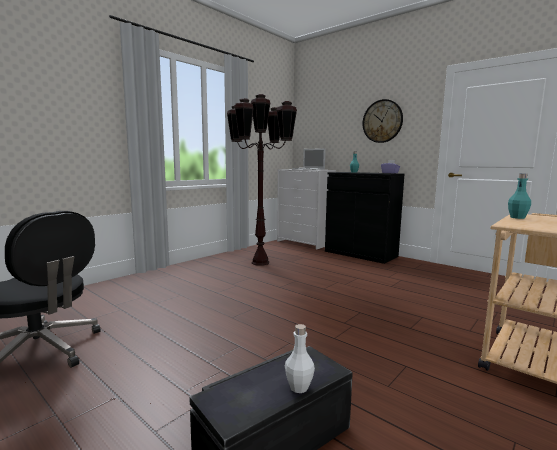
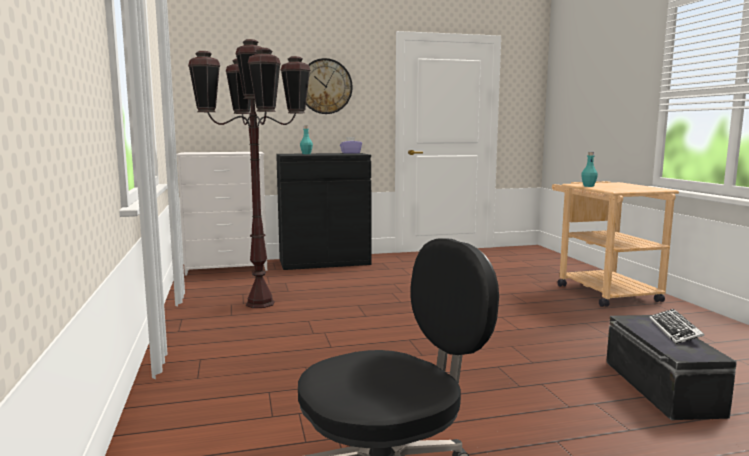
camera: 55 degrees left, 0 degrees up
white bottle [285,324,315,393] -> keyboard [649,309,705,344]
laptop [292,148,326,170] -> none

